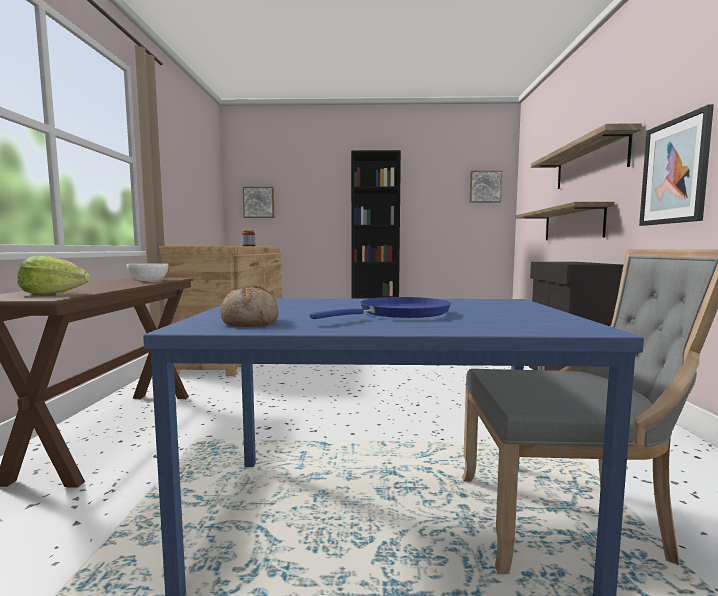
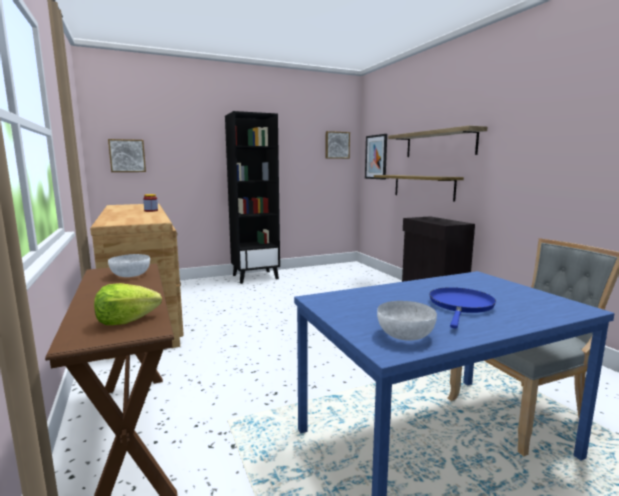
camera: 25 degrees left, 5 degrees up
bread [220,286,279,327] -> white bowl [377,301,437,341]
picture [639,104,714,226] -> picture moved to [365,134,387,180]

